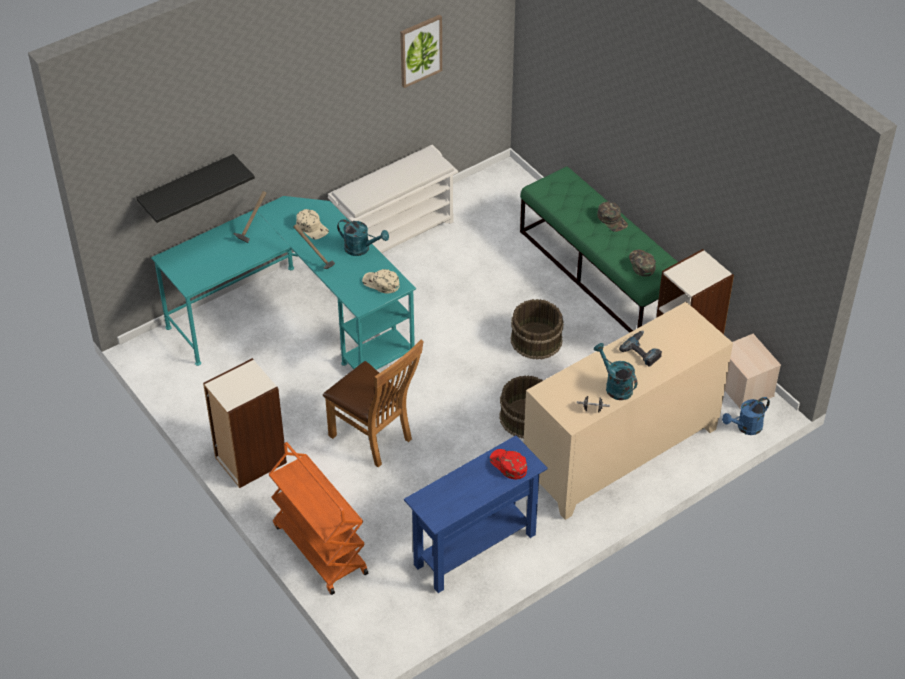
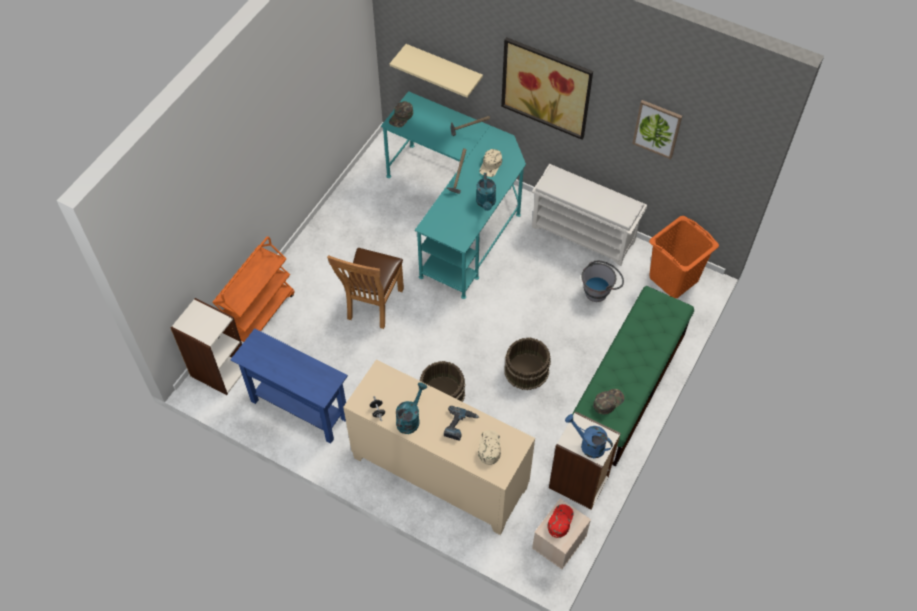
camera: 65 degrees right, 10 degrees up
black shelf [136,154,255,223] -> beige shelf [390,44,483,98]
bookcase [203,358,287,488] -> bookcase moved to [171,298,242,395]
beige cap [362,269,400,293] -> beige cap moved to [478,430,501,465]
red cap [490,449,527,479] -> red cap moved to [548,504,574,538]
green cap [597,201,628,232] -> green cap moved to [389,101,413,128]
blue watering can [722,397,770,435] -> blue watering can moved to [565,414,613,458]
none -> picture [501,37,593,140]
none -> grey bucket [581,261,624,302]
none -> orange laundry basket [649,216,719,298]

